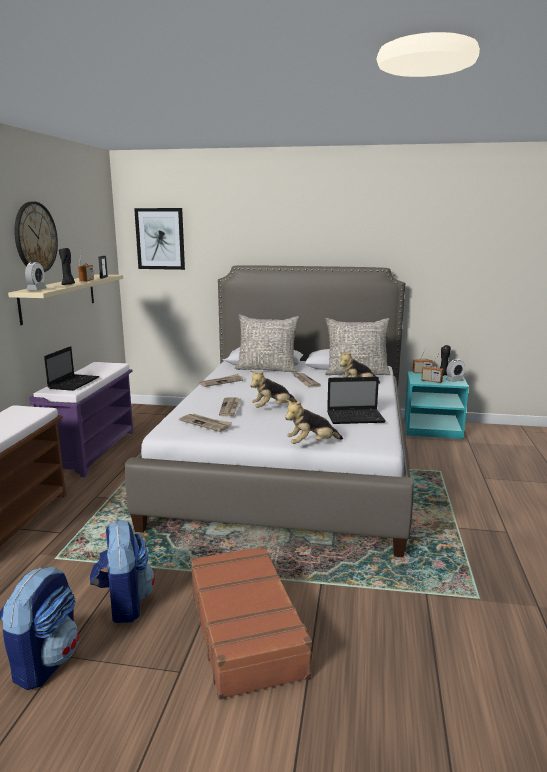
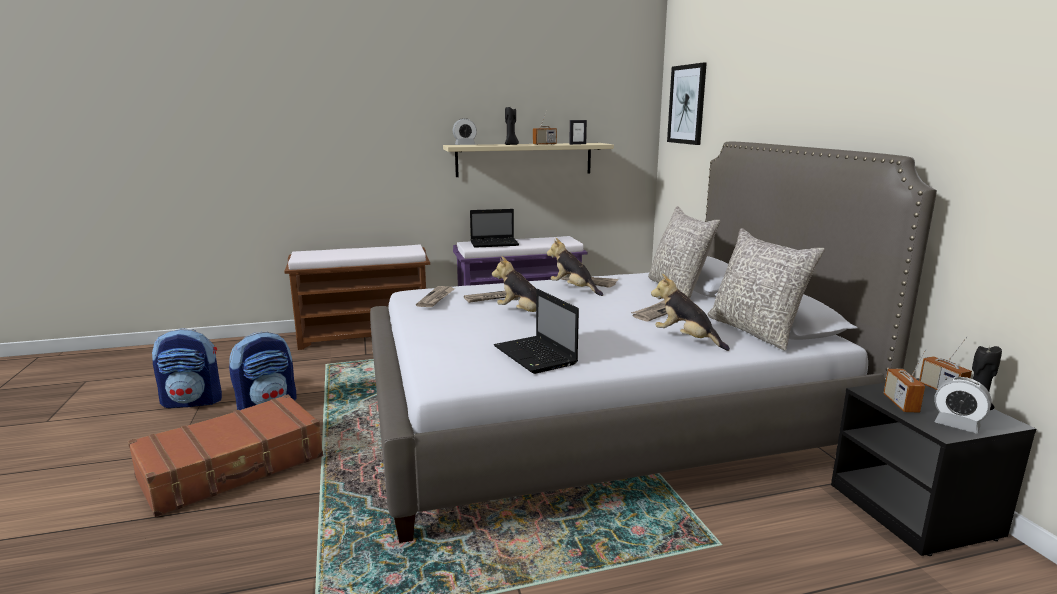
camera: 65 degrees right, 0 degrees up
wall clock [14,202,58,272] -> none
plush toy [285,400,343,444] -> plush toy moved to [547,238,603,296]
turquoise nightstand [404,371,469,439] -> black nightstand [831,378,1036,556]

